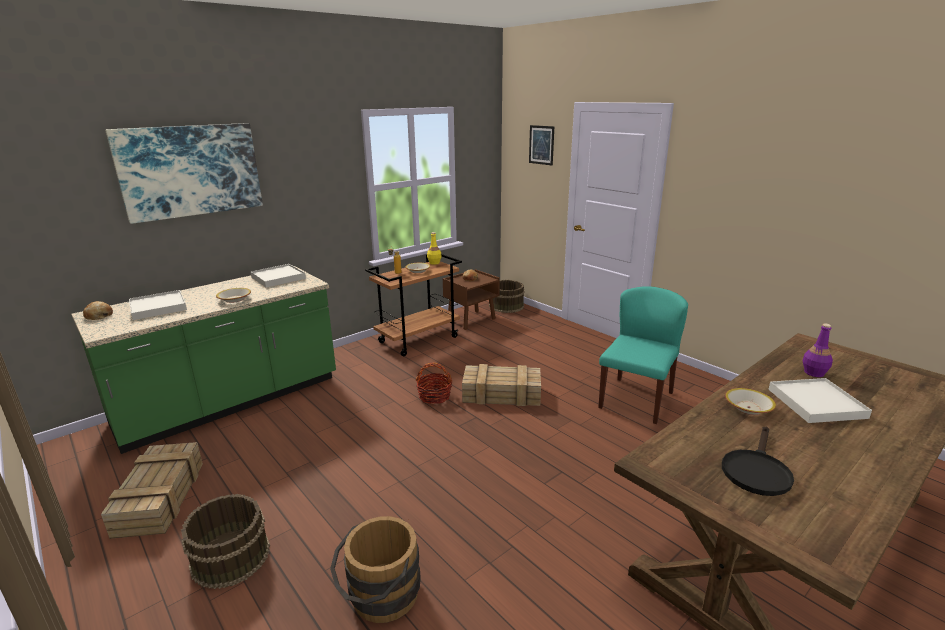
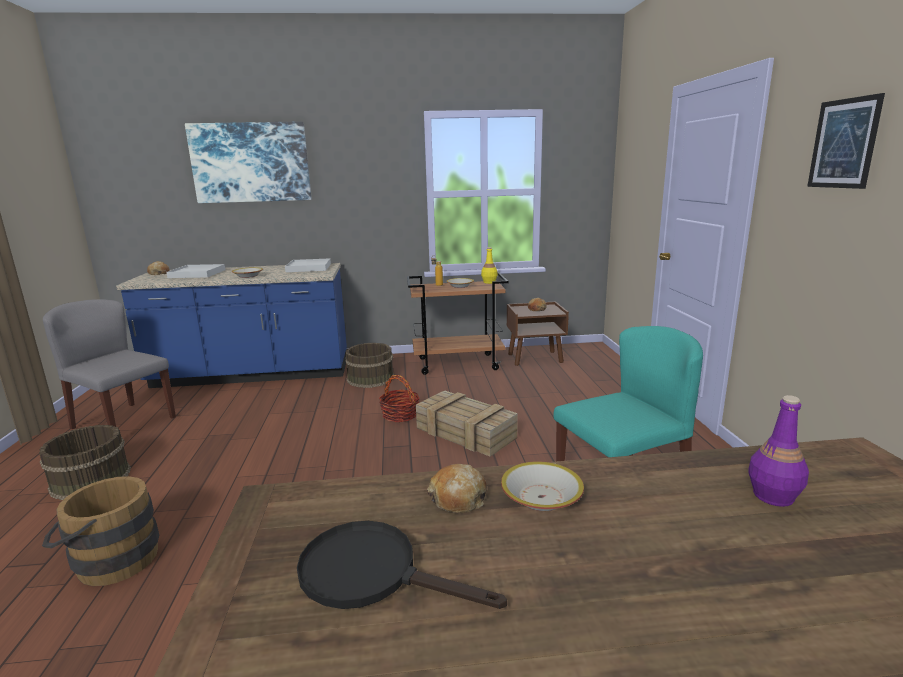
camera: 35 degrees right, 5 degrees down
green counter [71,266,336,454] -> blue counter [116,263,347,388]
crate [101,442,203,539] -> grey chair [43,299,176,429]
brown bucket [489,280,525,313] -> brown bucket moved to [345,343,394,388]
picture [529,125,554,165] -> picture moved to [807,93,885,189]
black frying pan [722,426,794,496] -> black frying pan turned 45 degrees clockwise [297,521,507,609]
white tray [768,378,872,423] -> none
none -> bread [427,464,487,513]

